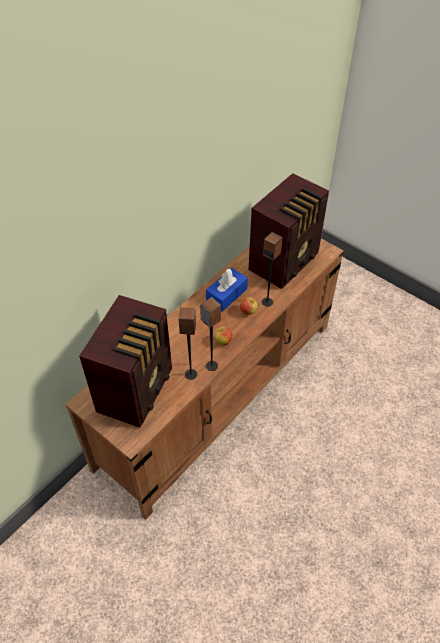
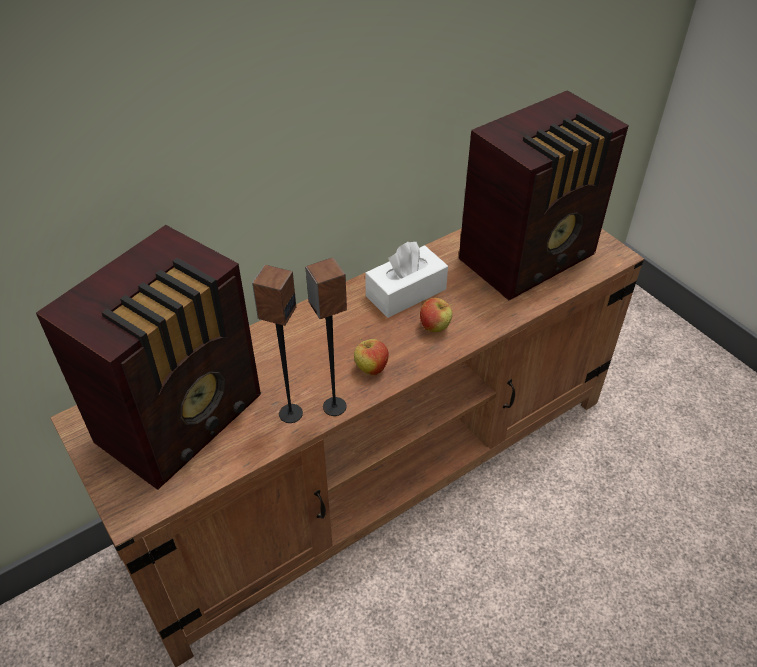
camera: 15 degrees right, 5 degrees down
blue tissue box [206,268,248,312] -> white tissue box [365,242,448,318]
speaker [262,232,283,306] -> none

